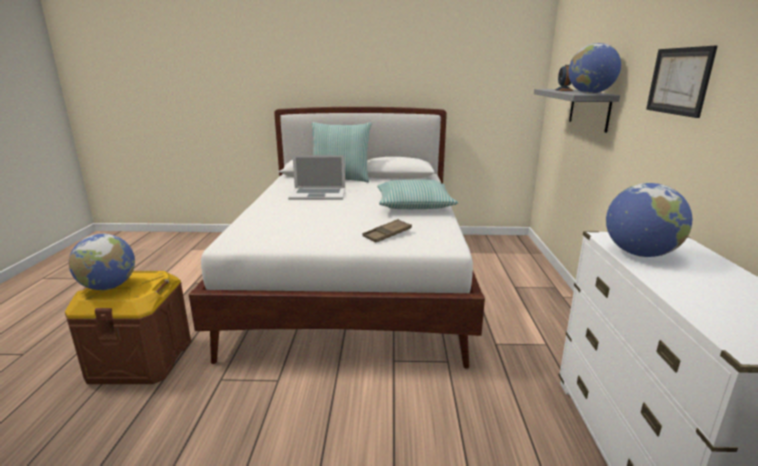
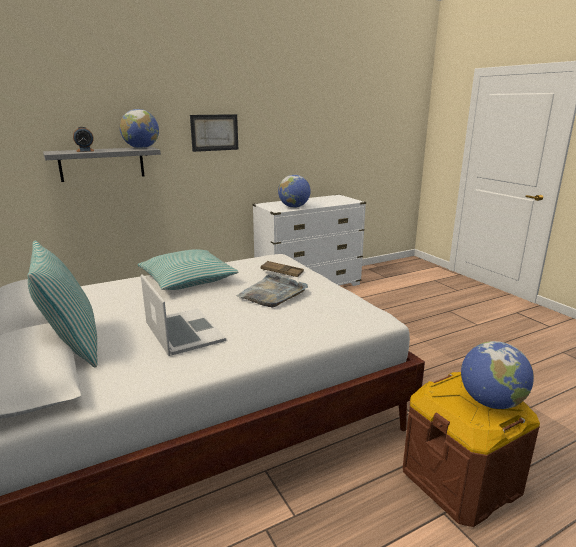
camera: 120 degrees left, 0 degrees up
none -> grey tray [236,274,308,308]

